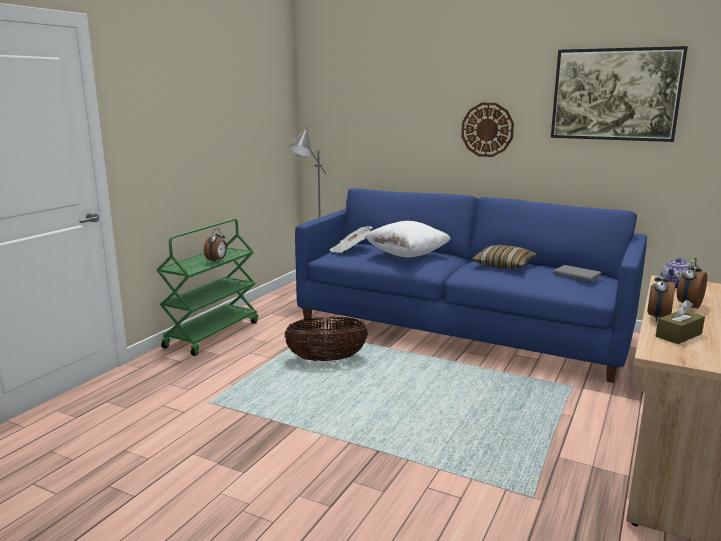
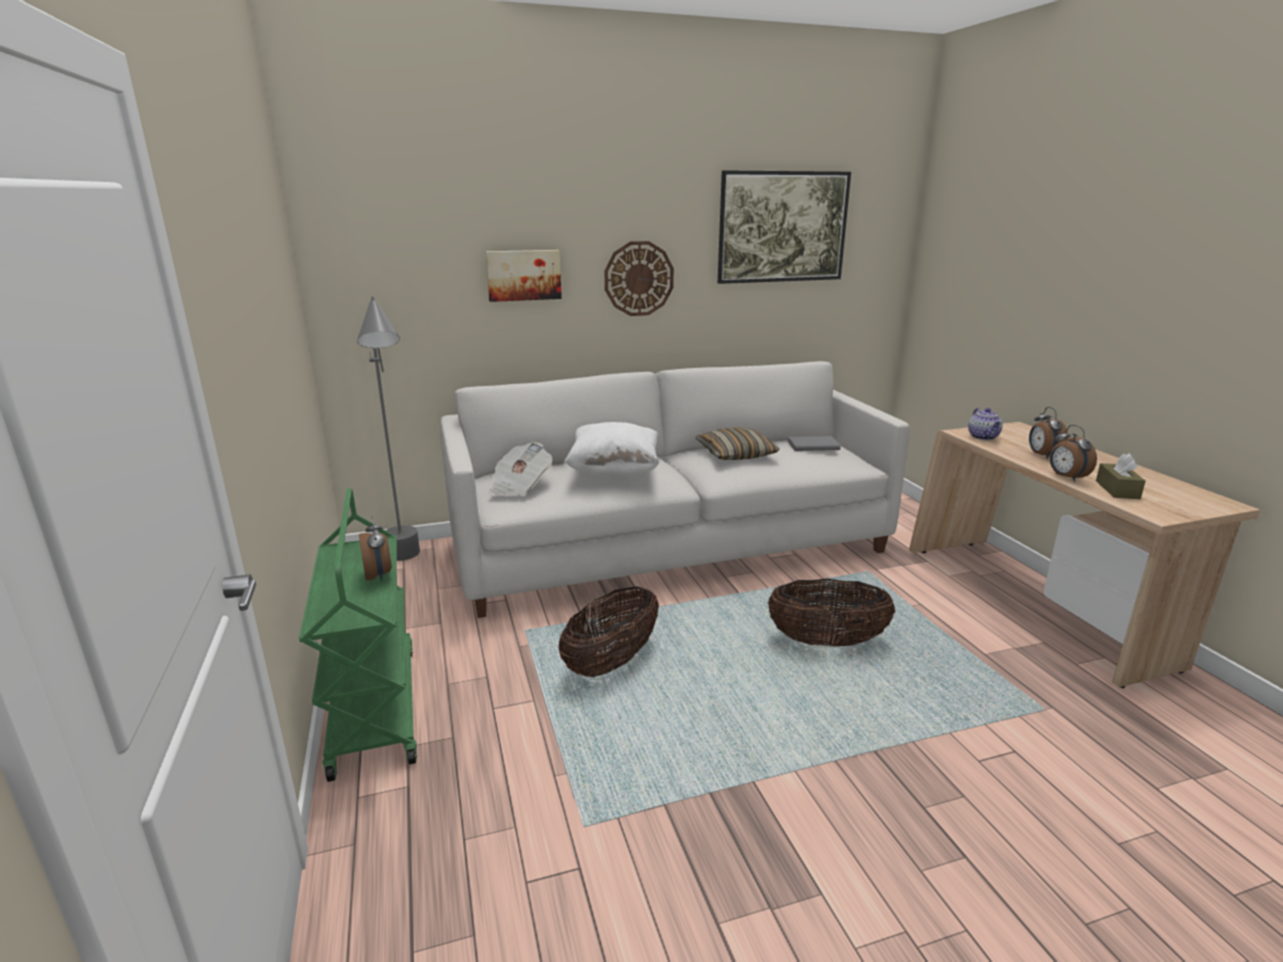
camera: 45 degrees left, 5 degrees up
blue sofa [295,188,647,383] -> white sofa [440,361,910,618]
none -> picture [485,250,562,302]
none -> basket [768,579,896,647]

